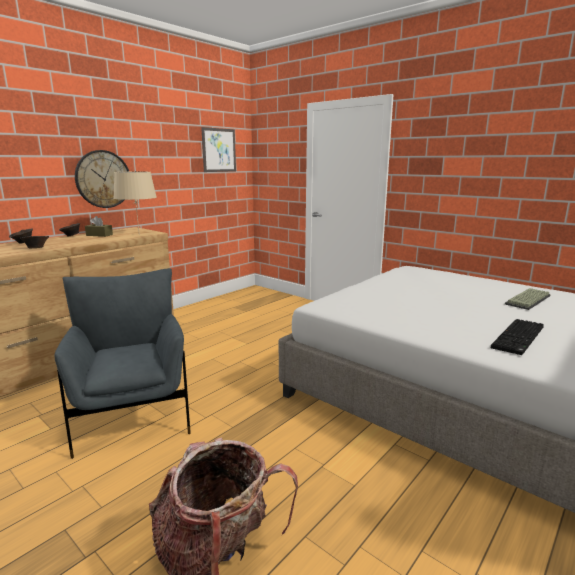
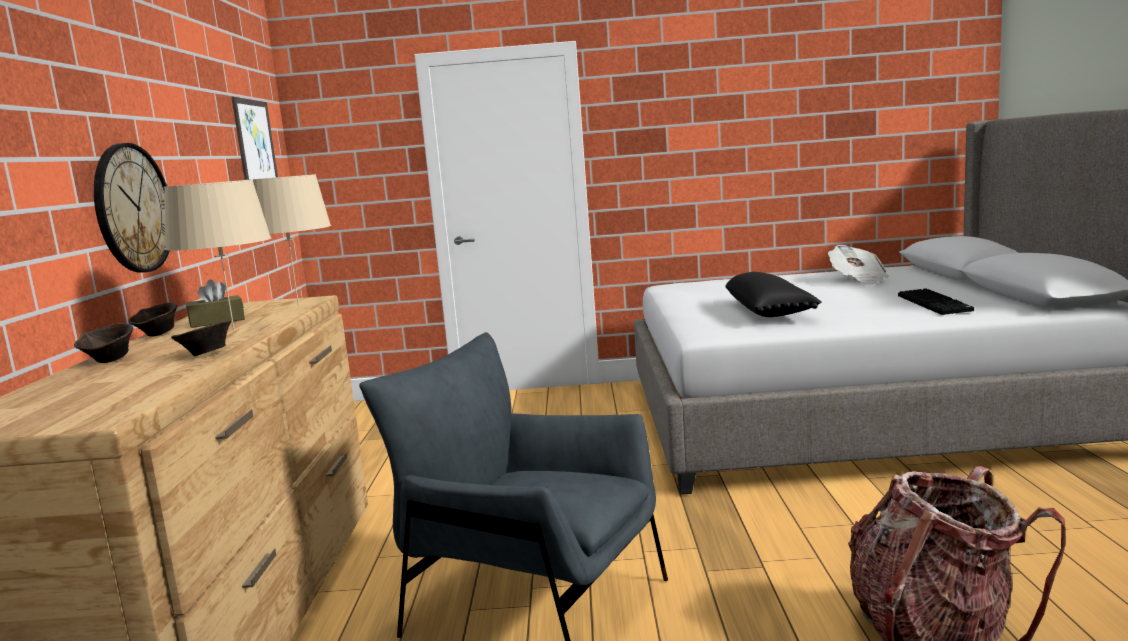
camera: 40 degrees left, 5 degrees down
keyboard [505,288,551,310] -> newspaper [828,245,889,285]
none -> beige table lamp [164,179,271,331]
none -> black pillow [725,272,822,317]

